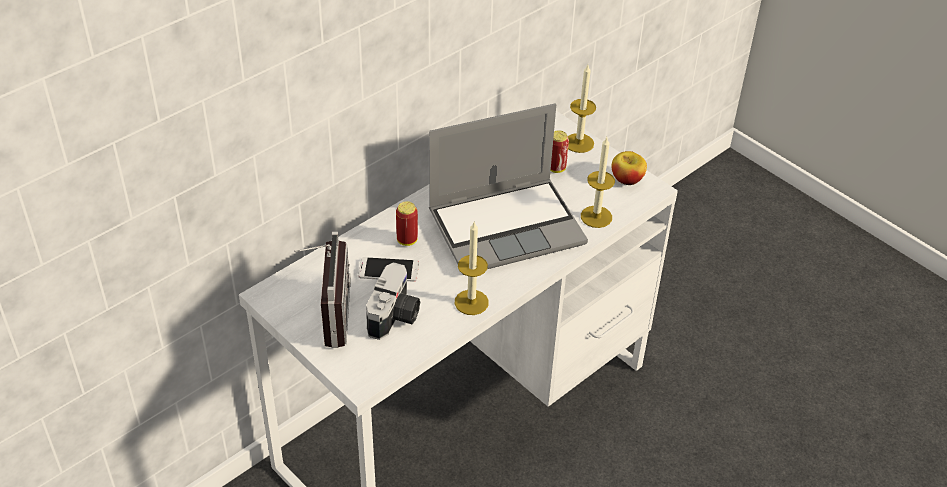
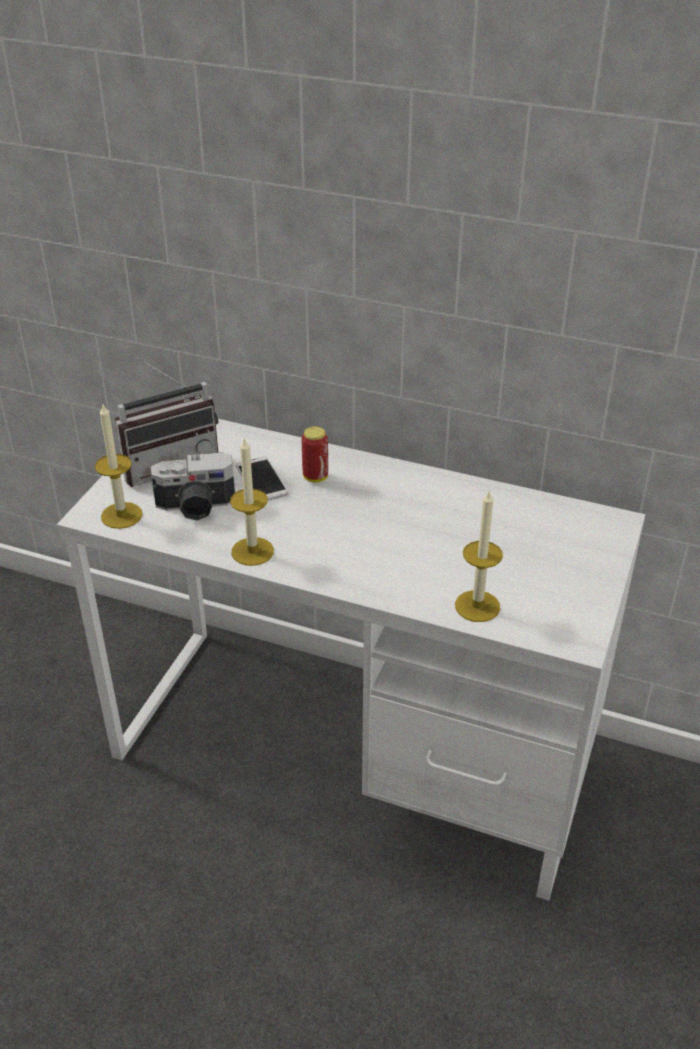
camera: 65 degrees right, 5 degrees down
laptop [429,104,588,275] -> none
can [551,130,569,173] -> none
candle [568,65,596,153] -> candle moved to [95,404,142,529]
apple [612,151,647,185] -> none

